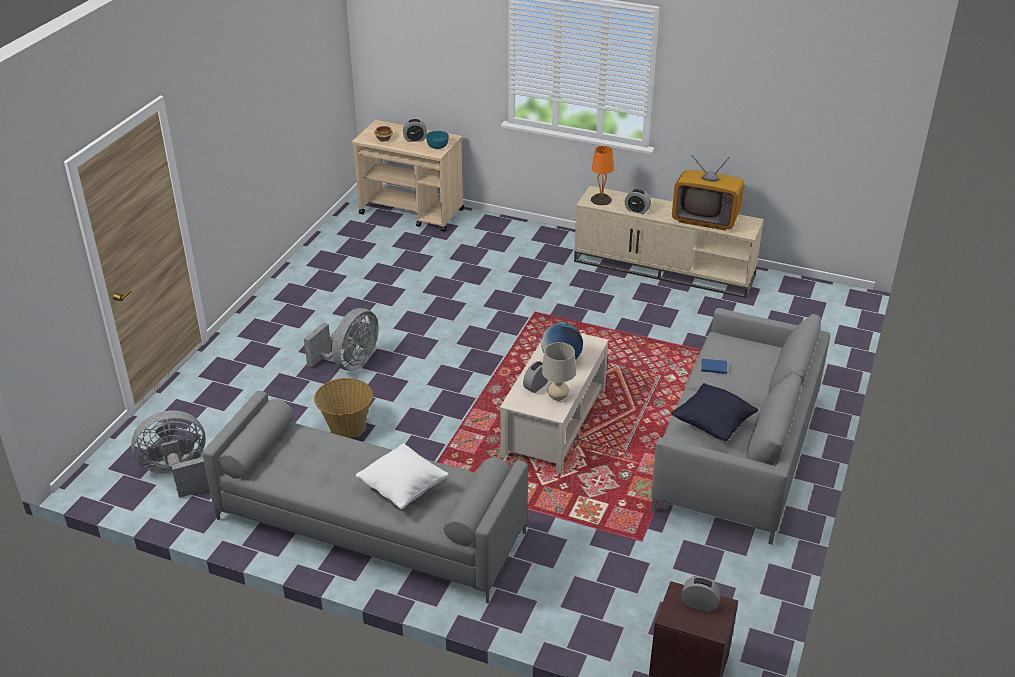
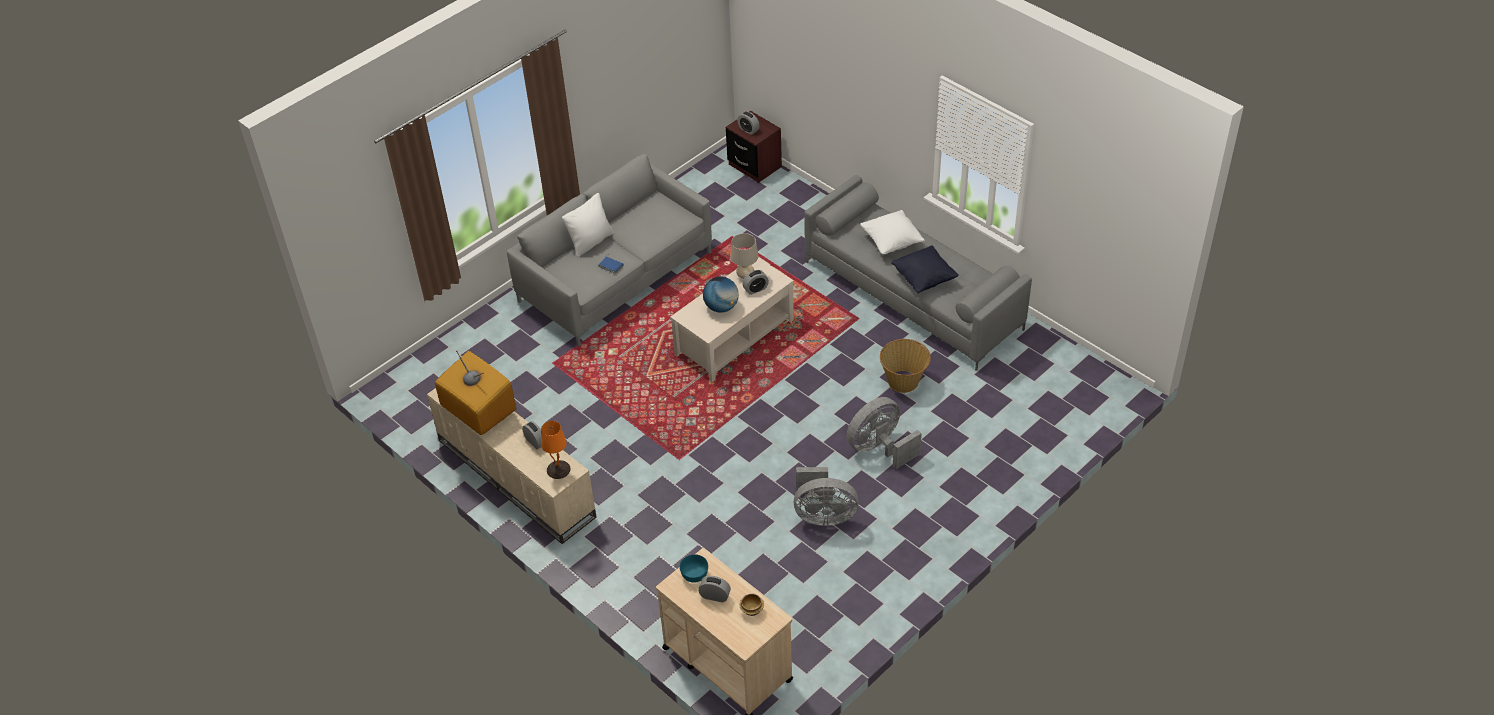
camera: 155 degrees left, 10 degrees up
grey fan [131,410,210,498] -> grey fan moved to [794,467,859,526]
black pillow [672,383,758,441] -> black pillow moved to [891,245,959,293]
none -> white pillow [562,193,614,257]

